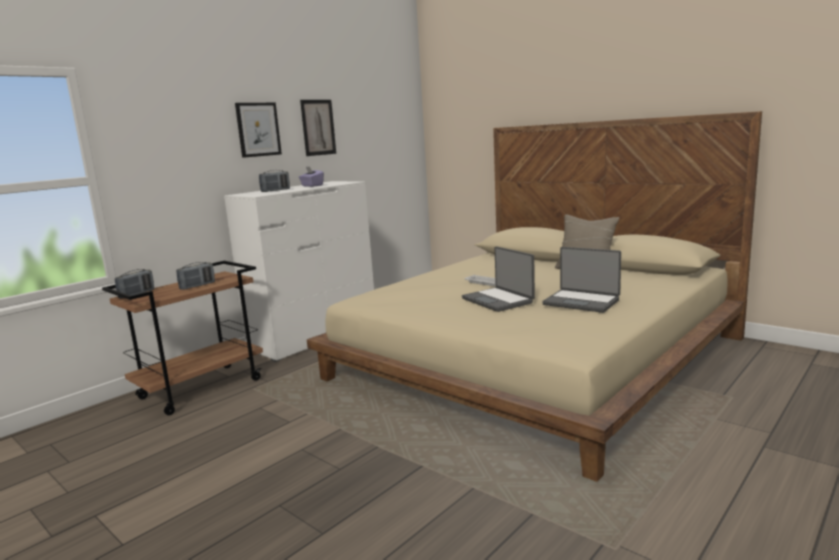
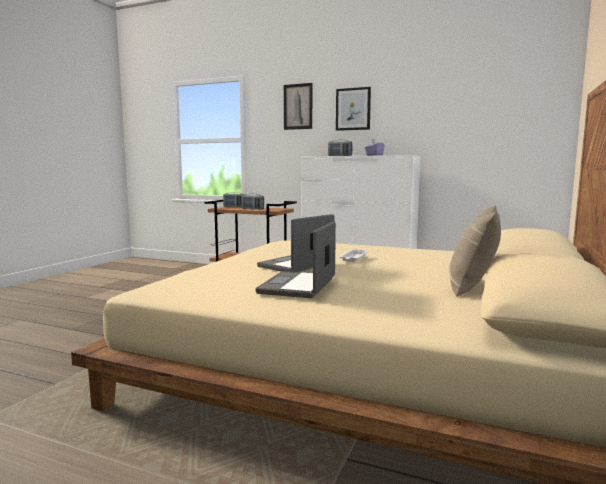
camera: 70 degrees right, 5 degrees down
picture [300,100,336,156] -> picture moved to [284,83,312,130]

